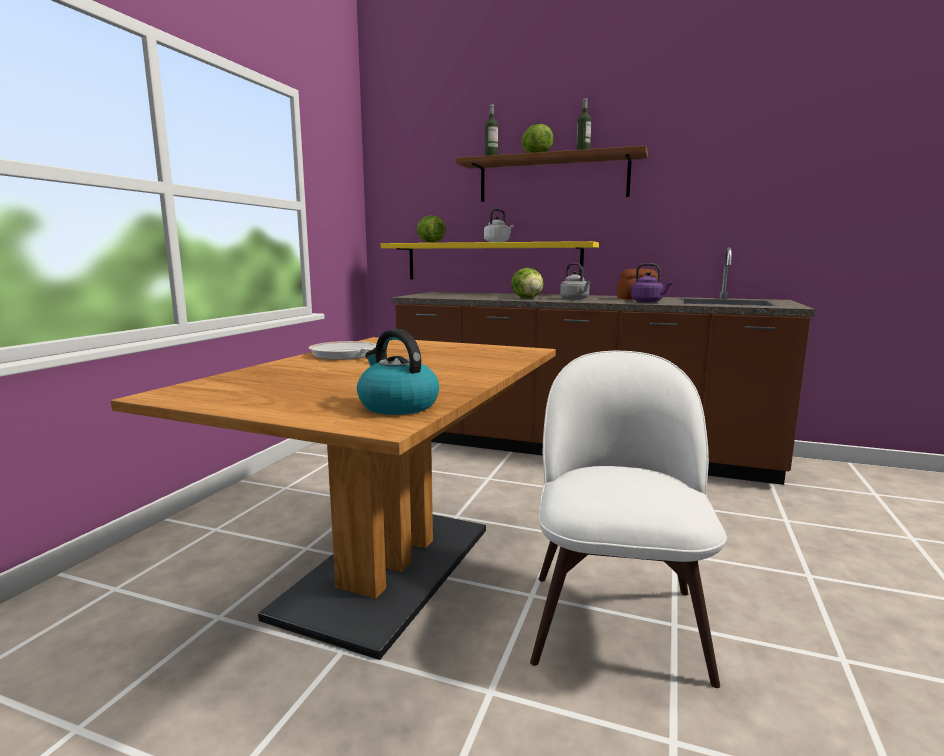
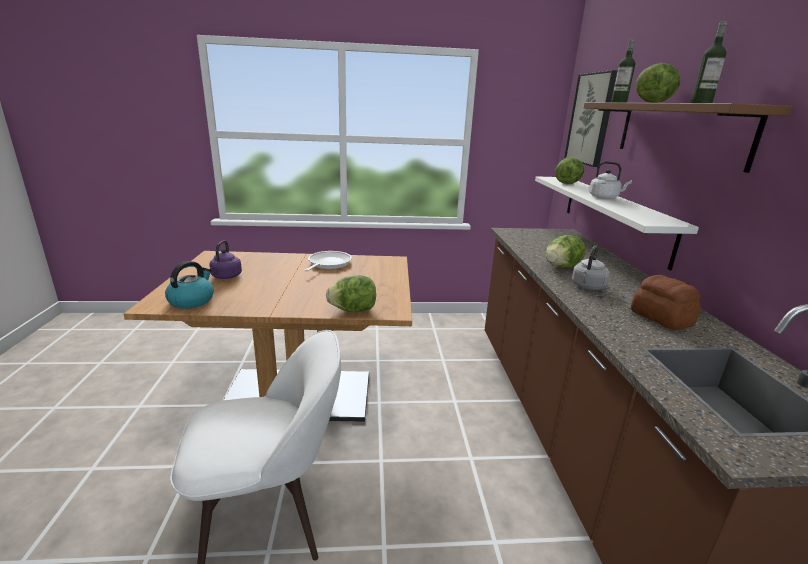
camera: 65 degrees right, 10 degrees up
yellow shelf [381,241,599,279] -> white shelf [535,176,699,270]
purple kettle [631,263,673,303] -> purple kettle moved to [209,240,242,279]
none -> lettuce [326,275,376,312]
none -> picture [564,70,617,167]

